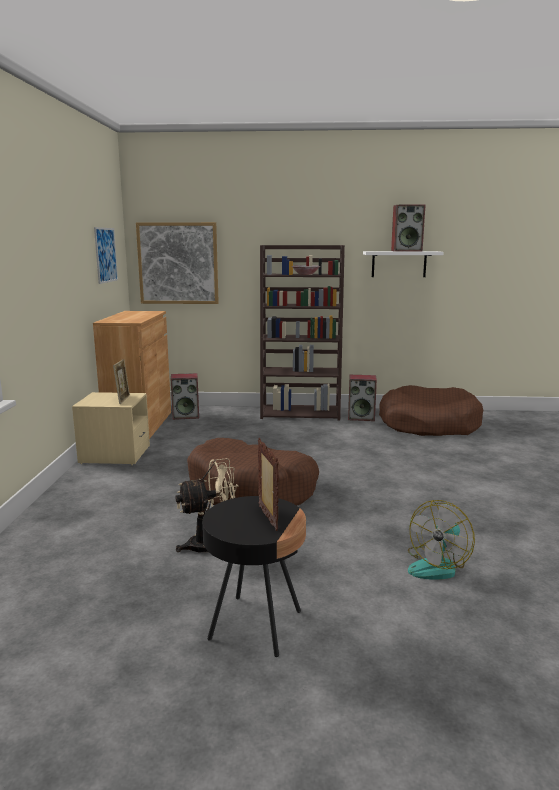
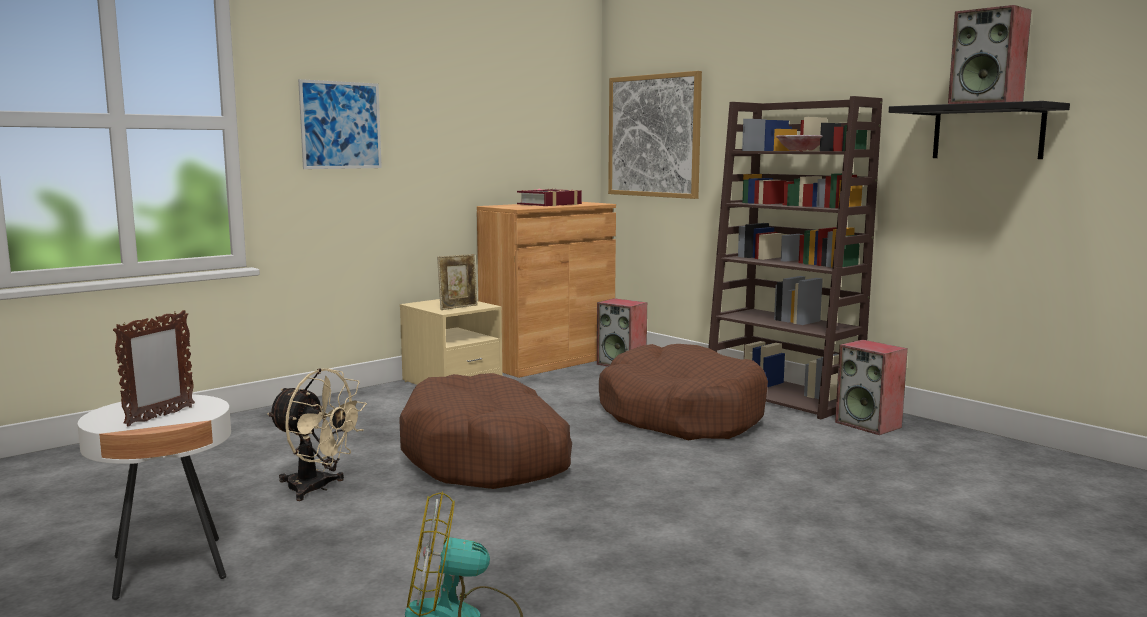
camera: 45 degrees right, 5 degrees down
picture [94,227,118,284] -> picture moved to [298,79,382,169]
black side table [202,496,306,657] -> white side table [77,395,231,600]
white shelf [363,251,444,277] -> black shelf [889,101,1070,159]
brown dog bed [379,385,483,436] -> brown dog bed moved to [599,344,768,440]
none -> book [517,189,582,206]

